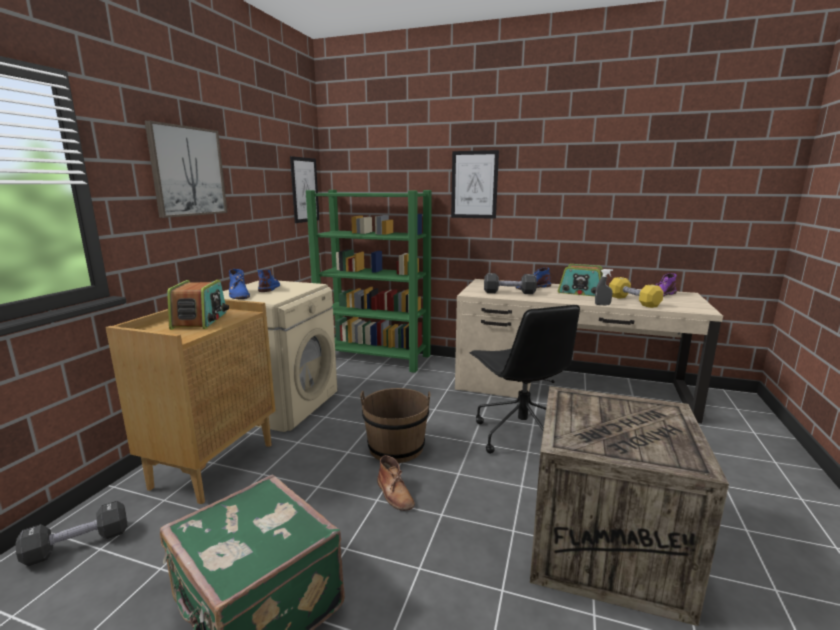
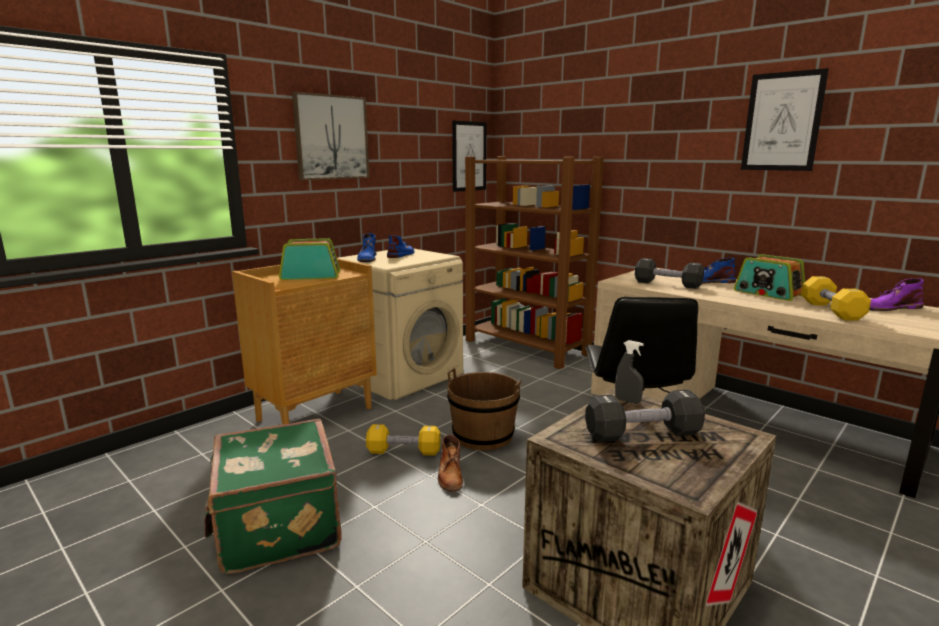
camera: 25 degrees right, 0 degrees up
black dumbbell [15,501,127,566] -> black dumbbell moved to [585,390,705,442]
radio [167,280,229,330] -> radio turned 120 degrees counterclockwise [279,238,340,280]
green bookcase [306,190,432,373] -> brown bookcase [465,156,604,369]
picture [451,150,499,219] -> picture moved to [741,68,829,171]
grey spray bottle [595,269,613,306] -> grey spray bottle moved to [615,340,644,404]
none -> yellow dumbbell [366,424,441,456]

